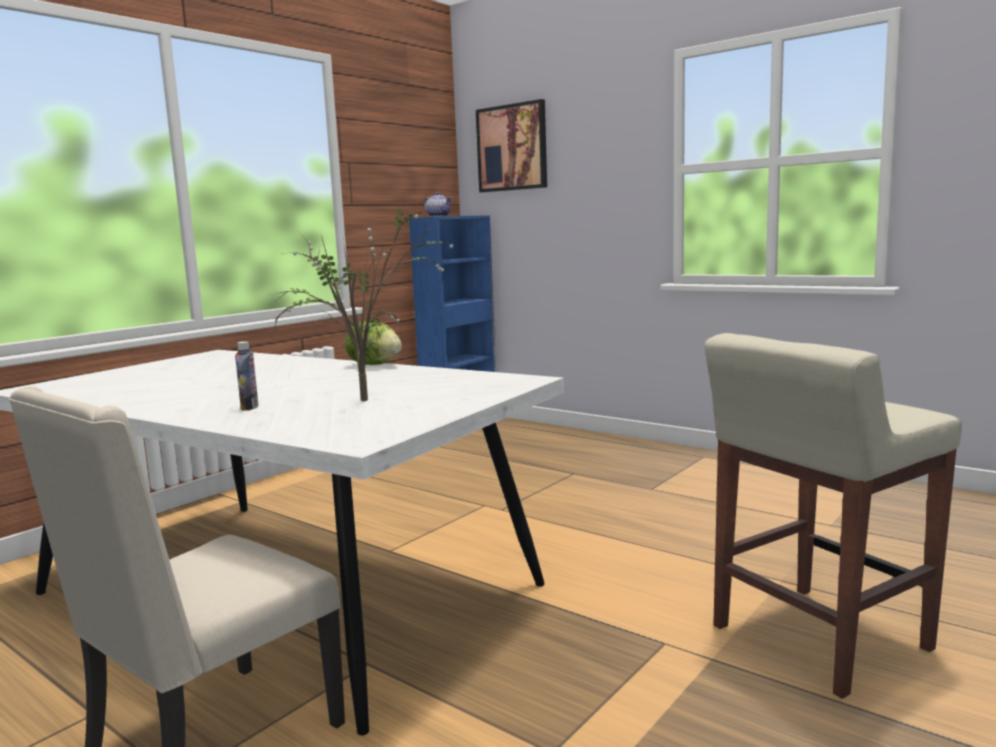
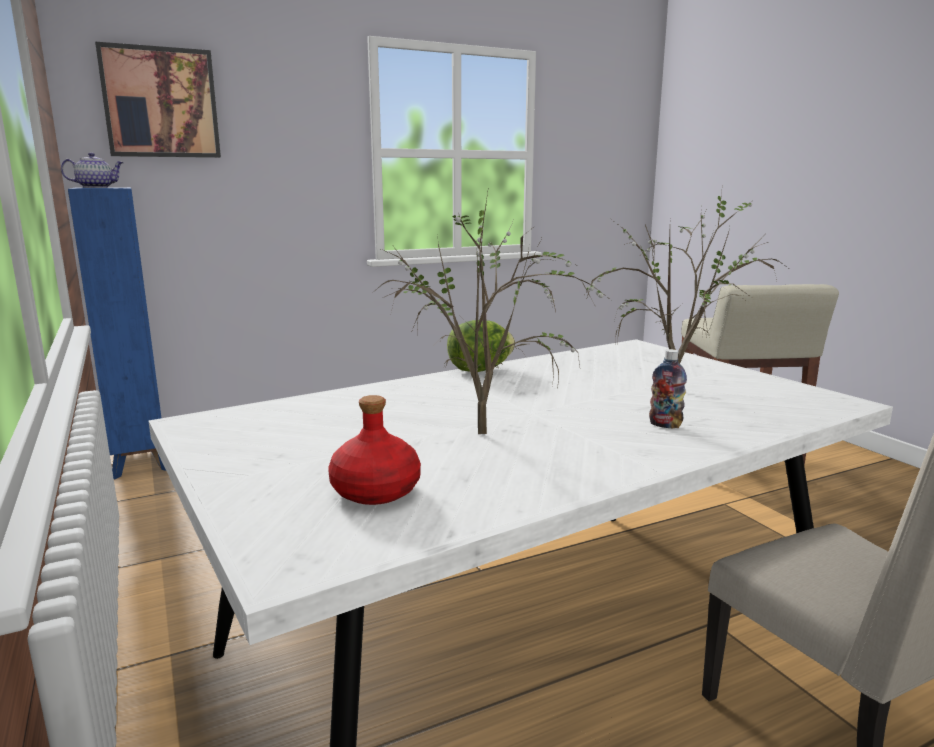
camera: 65 degrees left, 5 degrees up
none -> red bottle [328,395,421,505]
none -> potted plant [372,187,611,434]

